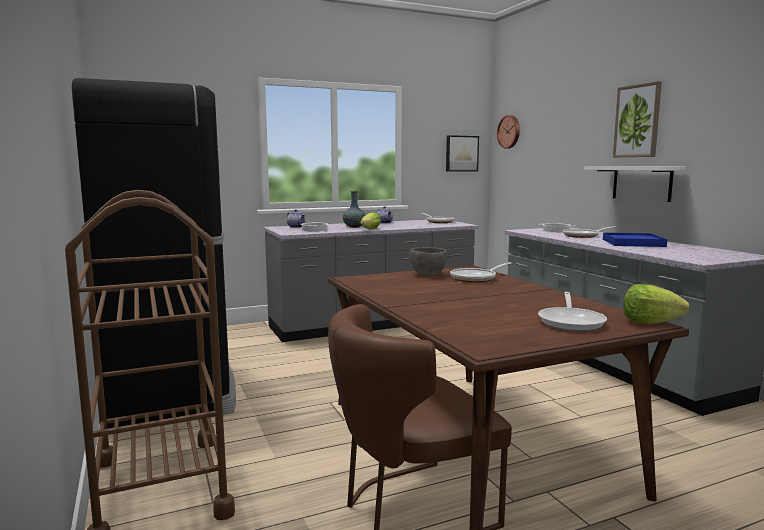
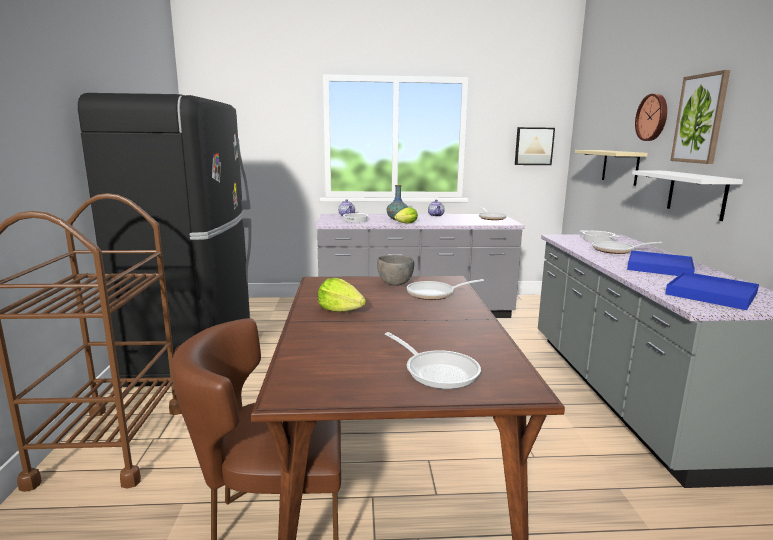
camera: 20 degrees right, 5 degrees up
wall clock [497,115,520,149] -> wall clock moved to [635,94,667,141]
frying pan [538,292,607,331] -> frying pan turned 75 degrees counterclockwise [385,332,481,389]
lettuce [623,284,690,325] -> lettuce moved to [318,278,366,312]
none -> beige shelf [575,150,648,186]
none -> blue tray [665,272,759,310]

